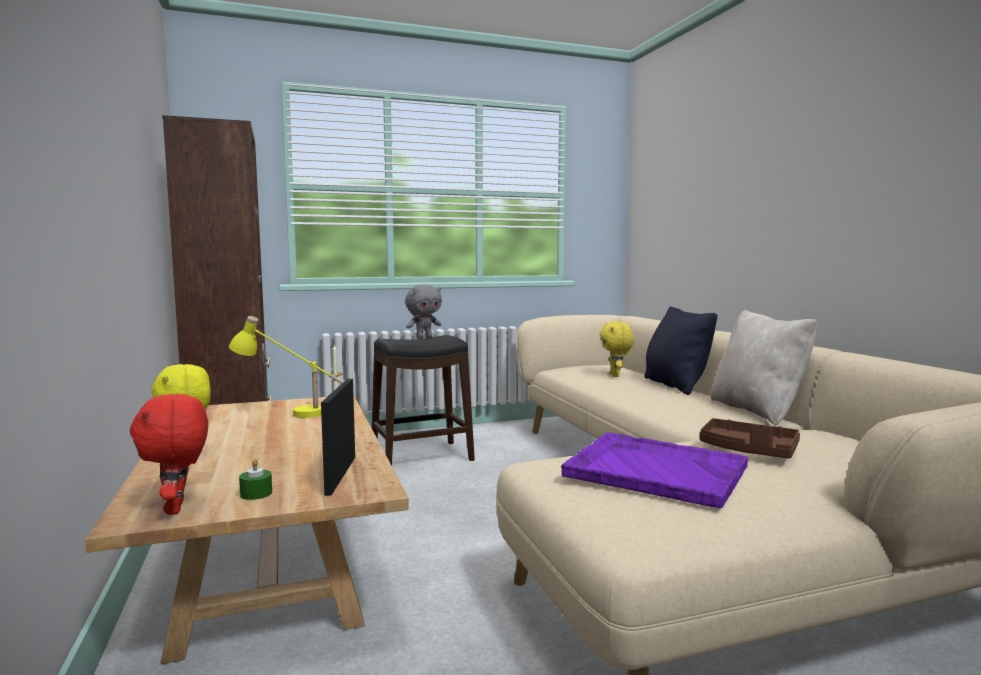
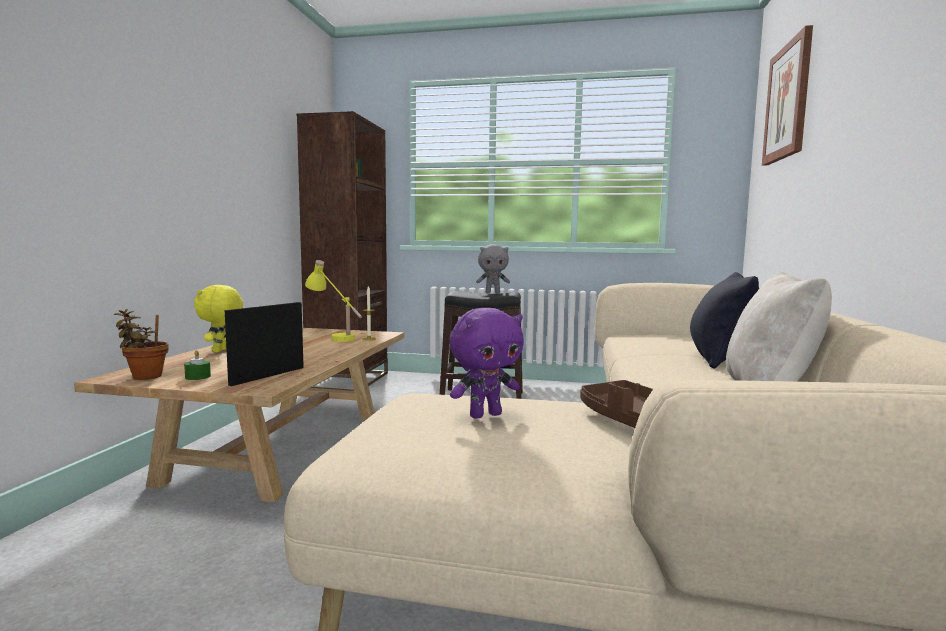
camera: 30 degrees right, 0 degrees up
red plush toy [130,394,208,515] -> potted plant [114,309,168,380]
purple tray [561,432,748,508] -> purple plush toy [450,308,524,419]
yellow plush toy [600,322,634,377] -> none
none -> picture [762,25,813,165]

